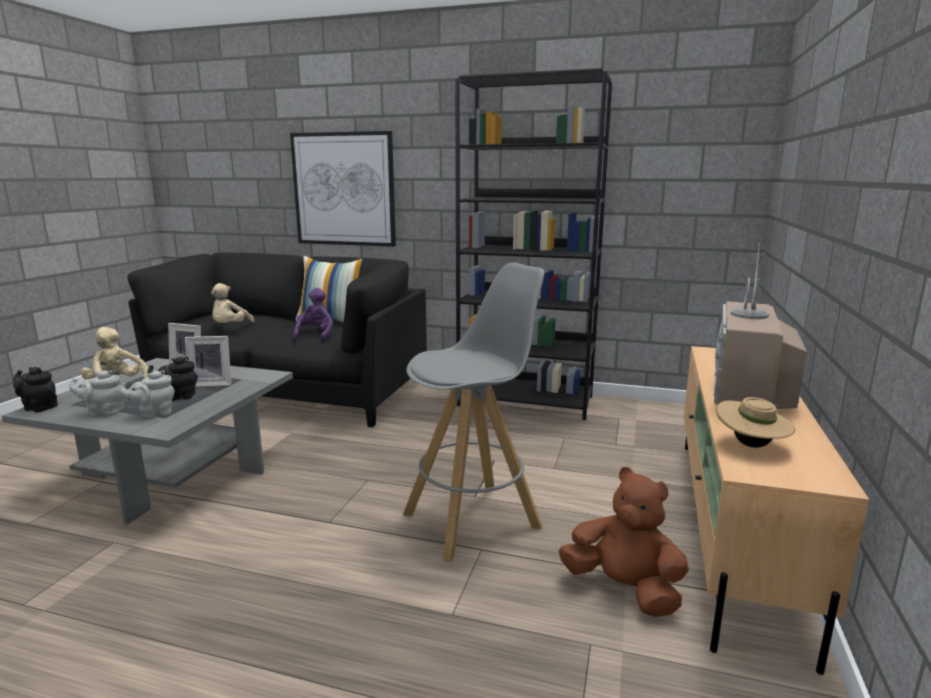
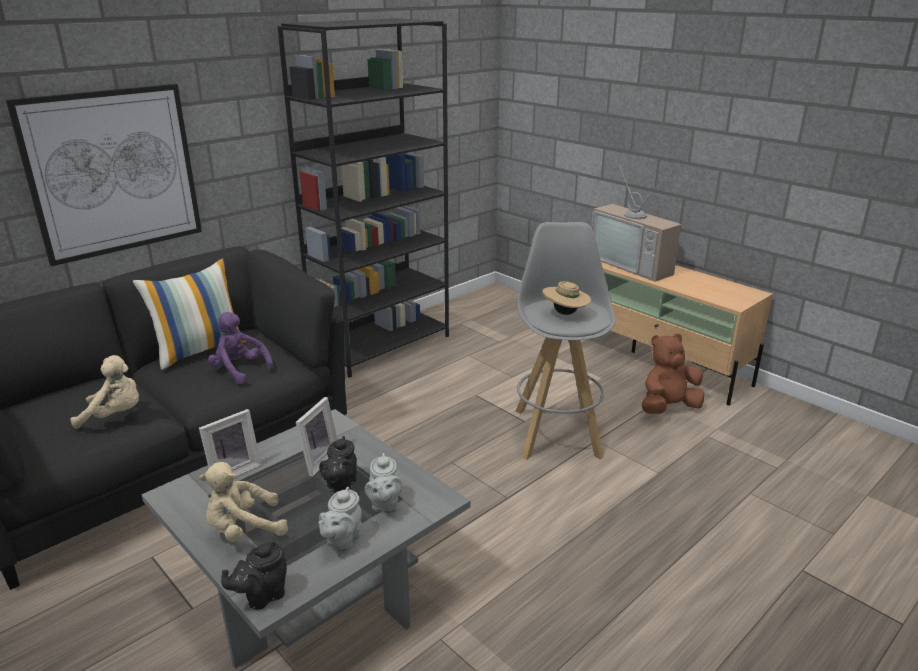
camera: 60 degrees left, 10 degrees up
beige plush toy [211,283,254,323] -> beige plush toy turned 45 degrees counterclockwise [70,355,139,429]
beige hat [716,397,795,448] -> beige hat moved to [543,281,591,315]

